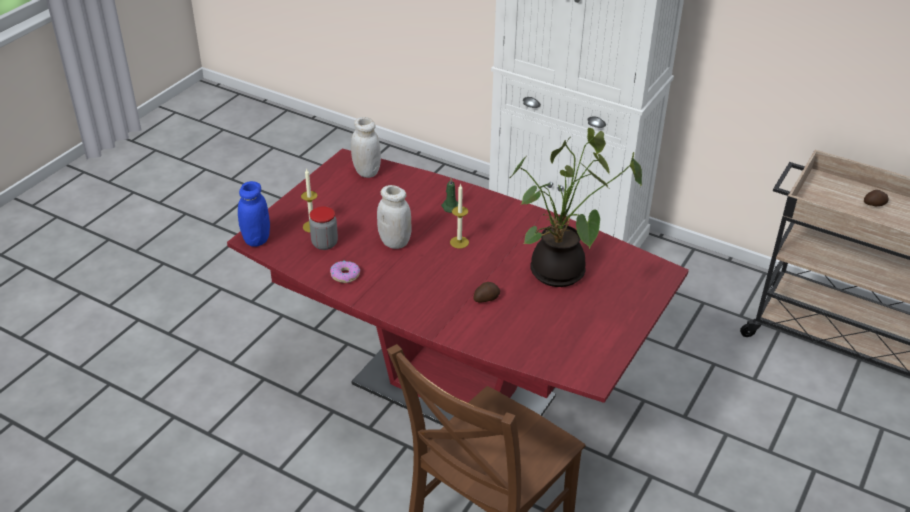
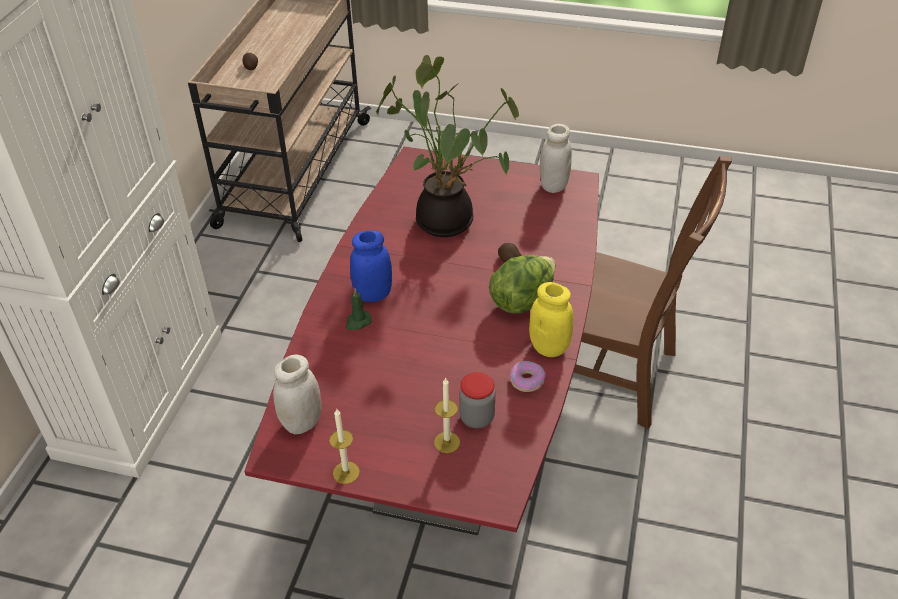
camera: 105 degrees left, 5 degrees up
blue jar [238,181,270,247] -> blue jar moved to [350,230,392,302]
white jar [377,185,411,249] -> white jar moved to [540,124,572,193]
candle [450,183,469,248] -> candle moved to [329,409,360,484]
none -> lettuce [489,255,555,314]
none -> yellow jar [529,282,573,357]

